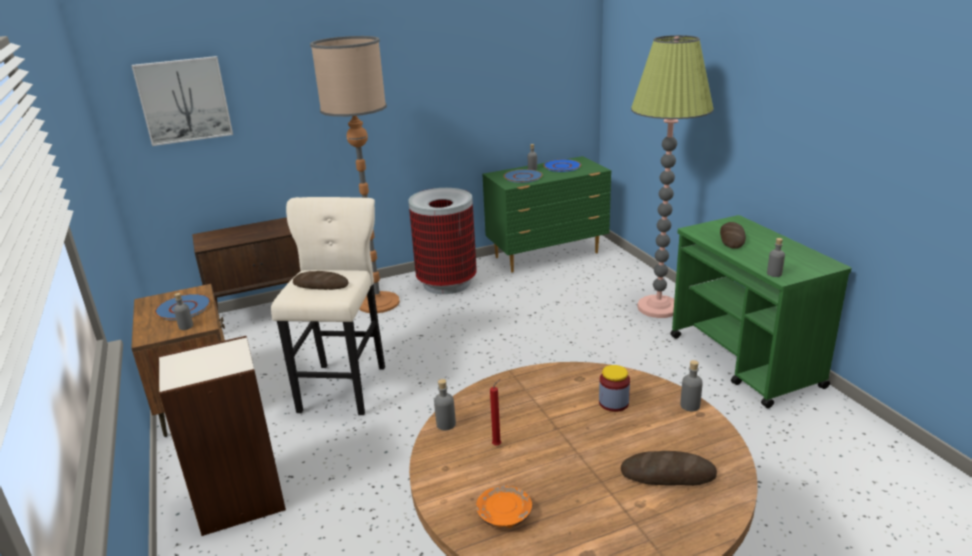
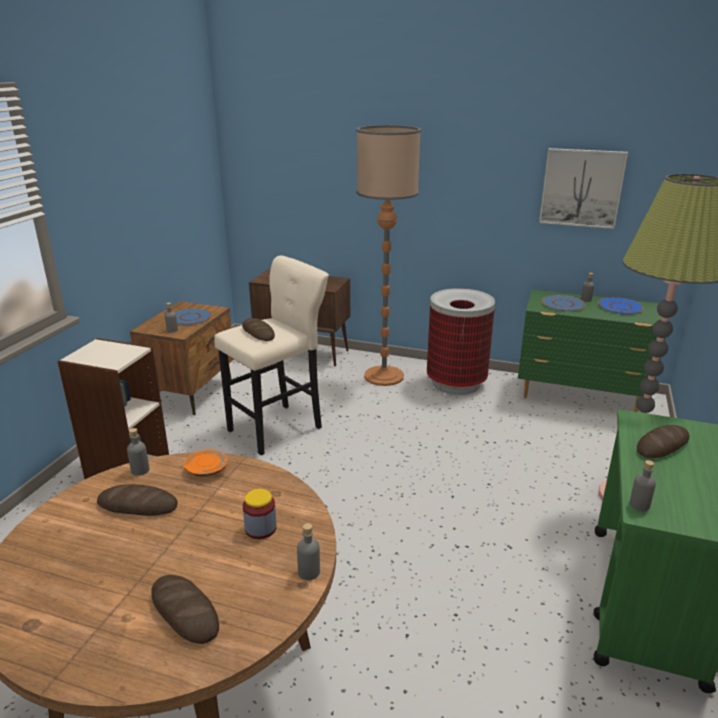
camera: 40 degrees right, 0 degrees up
picture [132,56,233,146] -> picture moved to [539,148,628,229]
orange plate [476,486,532,528] -> orange plate moved to [184,450,228,477]
red candle [490,379,501,446] -> bread [97,484,178,516]

